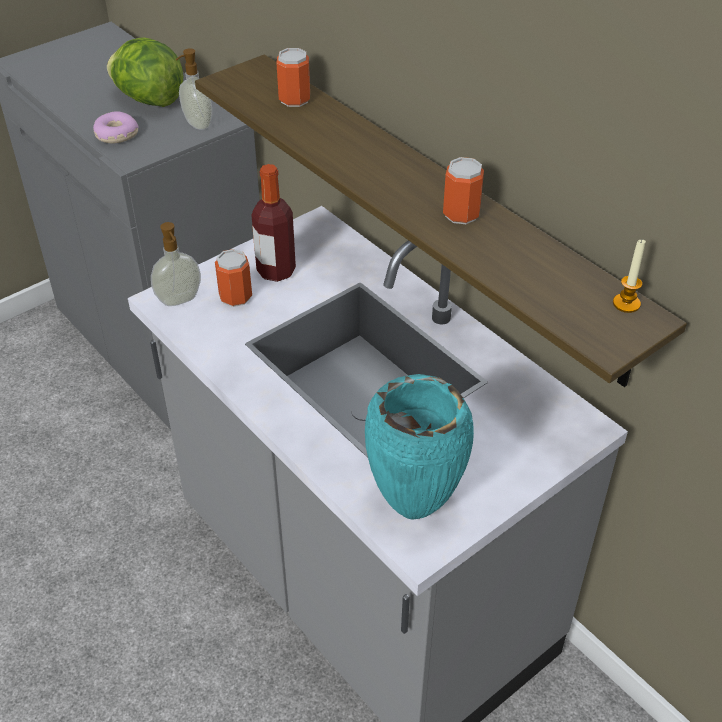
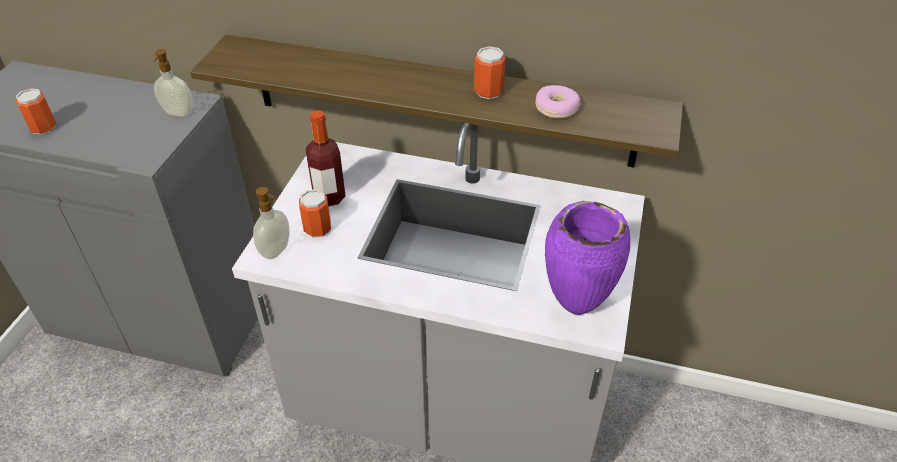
camera: 35 degrees left, 0 degrees up
donut [93,111,139,143] -> donut moved to [535,85,581,119]
lettuce [107,38,183,107] -> none
can [276,48,310,107] -> can moved to [15,88,56,135]
turquoise vase [365,374,474,519] -> purple vase [545,201,630,315]
candle [613,240,646,313] -> none

